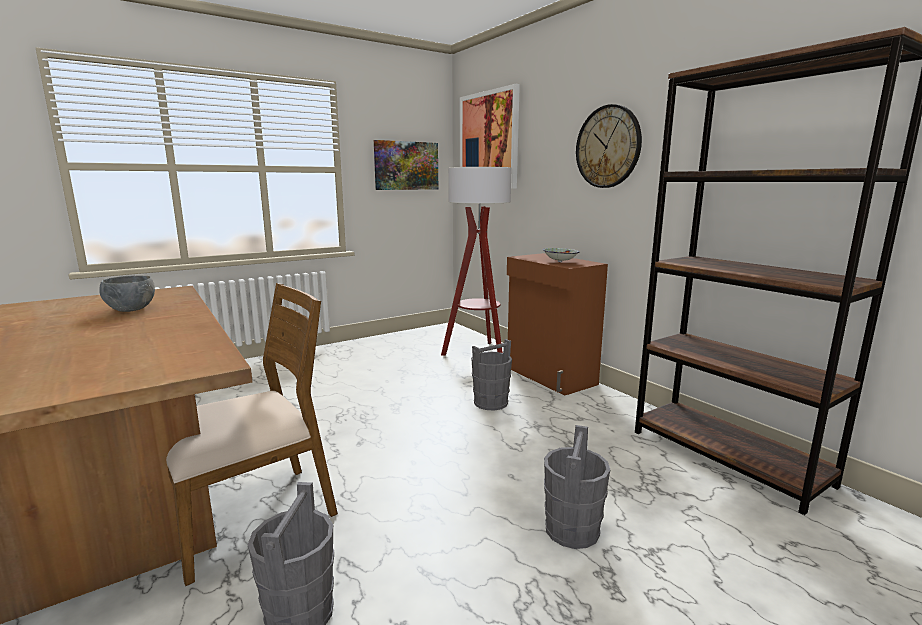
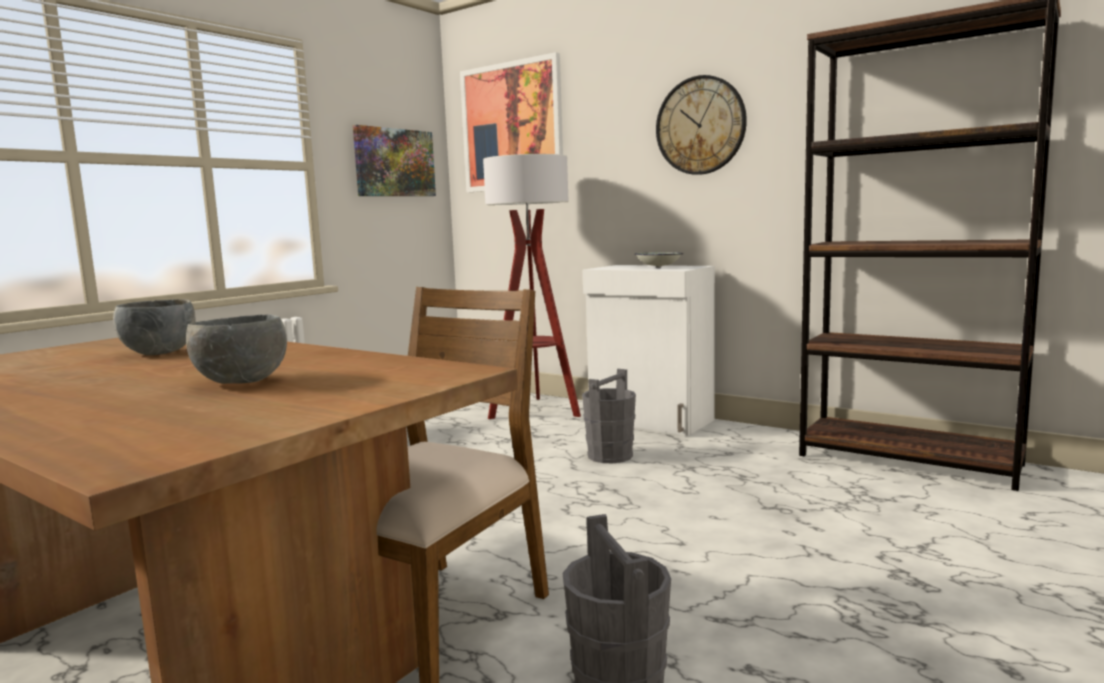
camera: 20 degrees left, 5 degrees down
brown cabinet [507,253,608,396] -> white cabinet [583,265,715,436]
grey bucket [544,425,610,549] -> none
none -> grey bowl [186,314,287,384]

